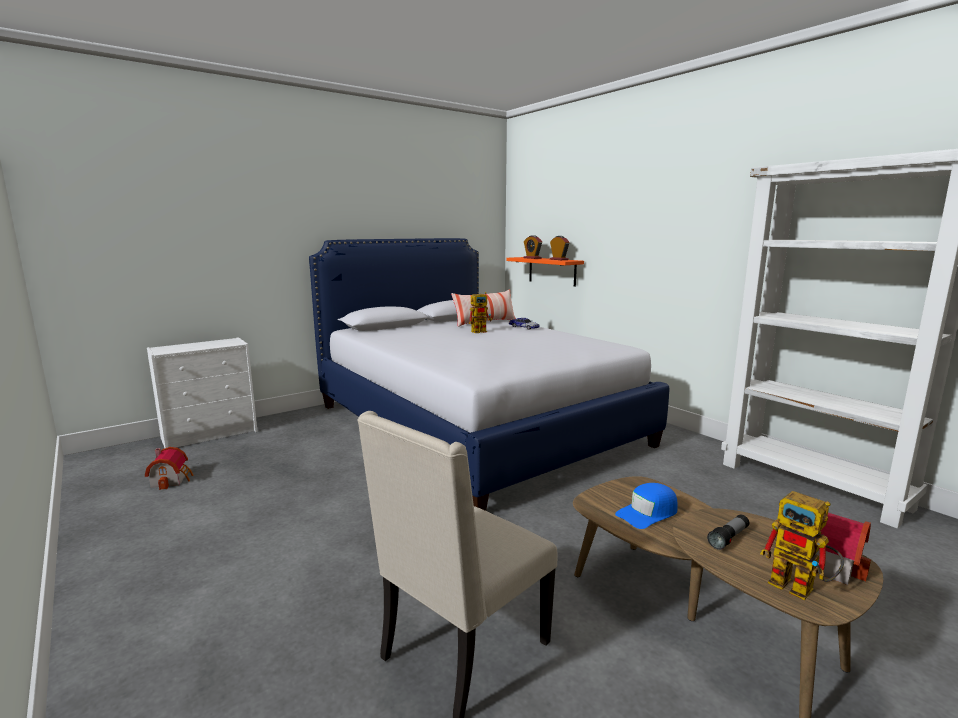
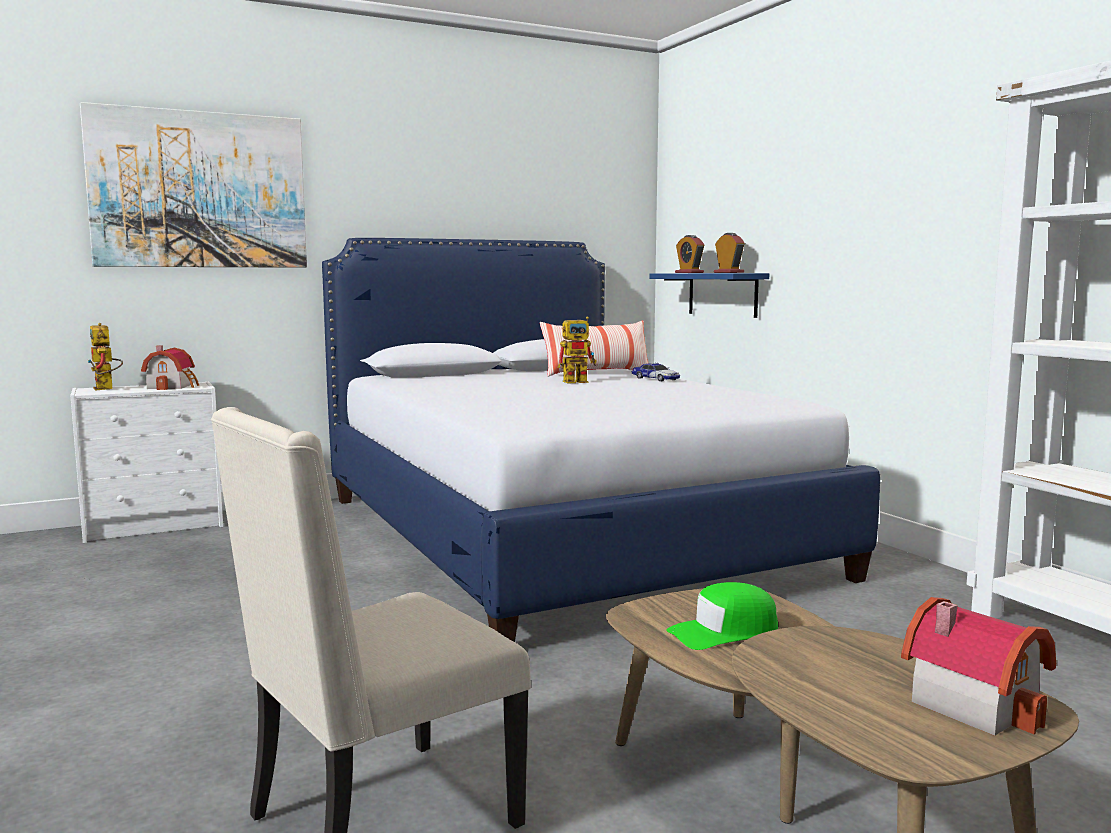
camera: 10 degrees right, 5 degrees down
toy house [145,447,194,490] -> toy house moved to [141,345,199,390]
orange shelf [506,257,584,287] -> blue shelf [649,273,769,318]
blue cap [615,483,678,529] -> green cap [666,582,779,650]
flashlight [707,514,749,550] -> none
toy robot [760,491,844,600] -> toy robot moved to [87,323,123,391]
none -> picture [80,102,307,268]

